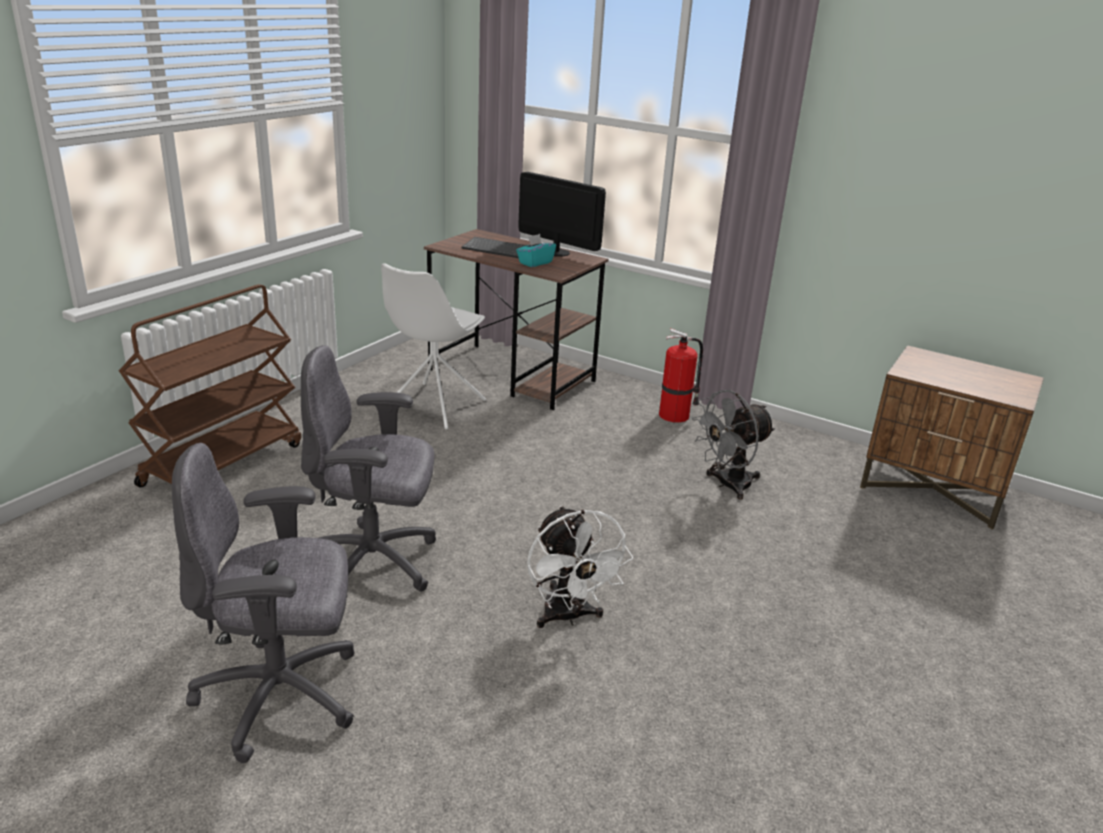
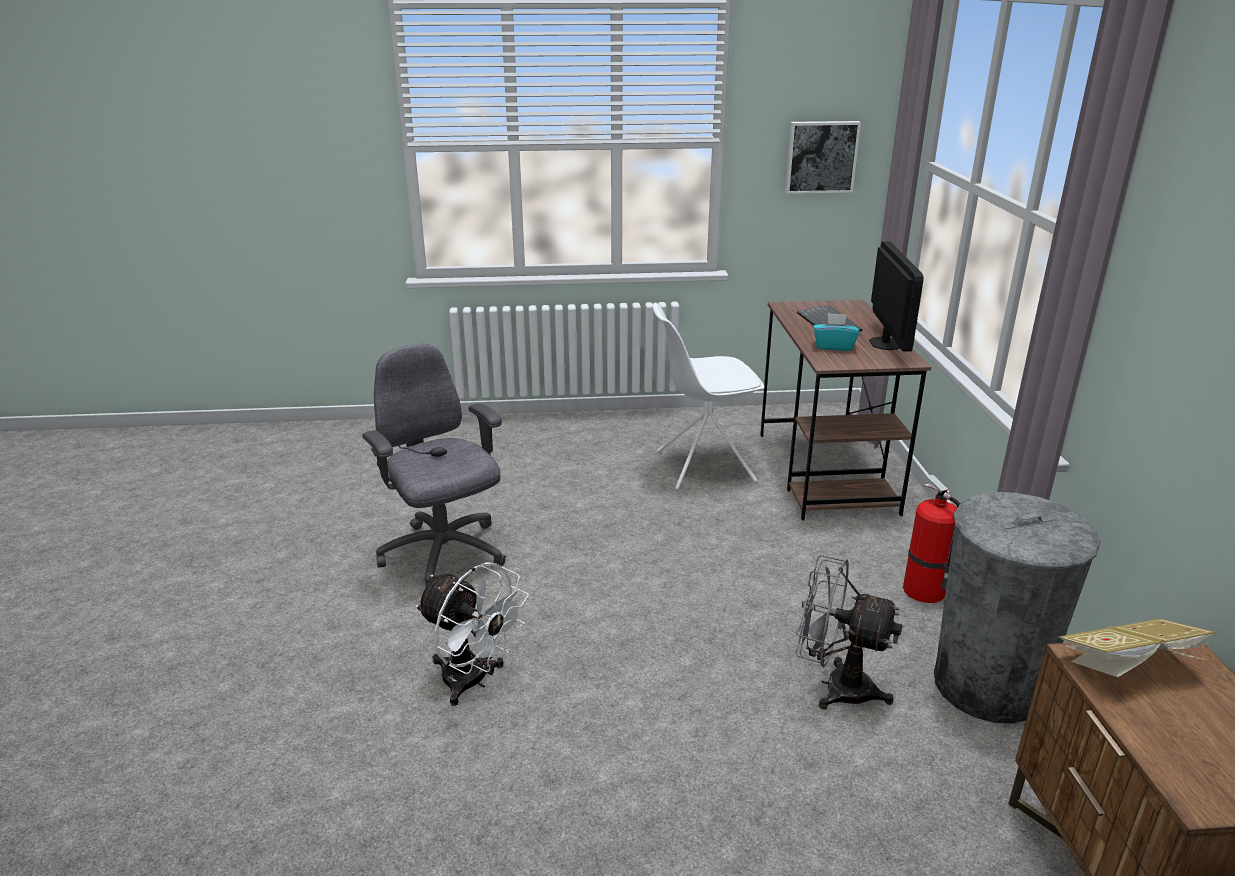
camera: 55 degrees right, 0 degrees up
brown cart [119,284,301,487] -> none
grey office chair [172,443,354,763] -> none
white fan [527,506,633,628] -> white fan turned 90 degrees counterclockwise [416,562,529,706]
none -> picture [785,121,861,194]
none -> grey trash can [934,492,1101,724]
none -> book [1058,619,1216,677]

